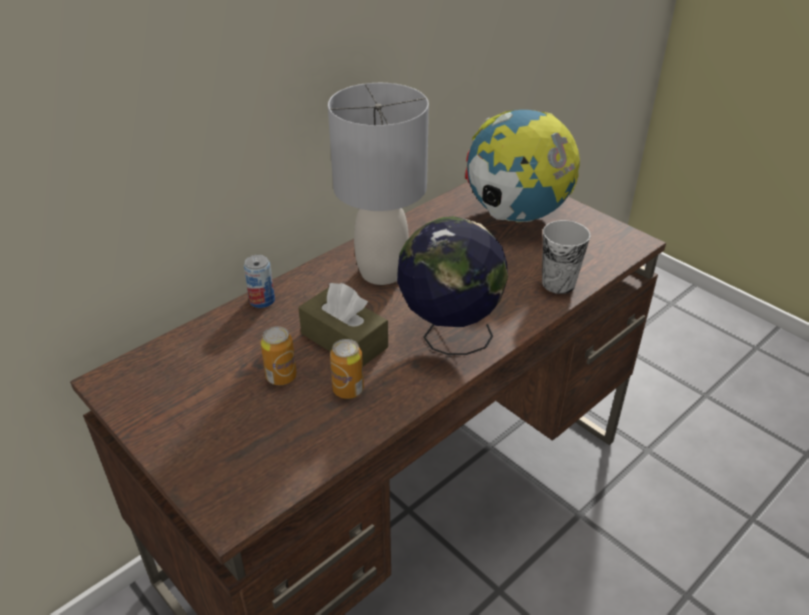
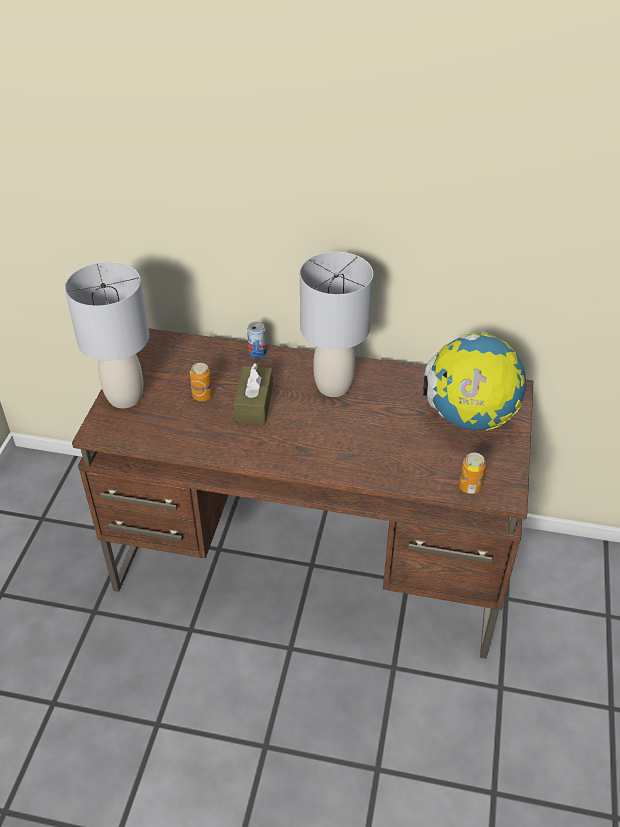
camera: 55 degrees right, 5 degrees up
can [330,339,364,399] -> can moved to [459,453,486,494]
globe [397,216,508,355] -> none
cup [542,220,590,294] -> none
none -> grey table lamp [65,262,149,408]

